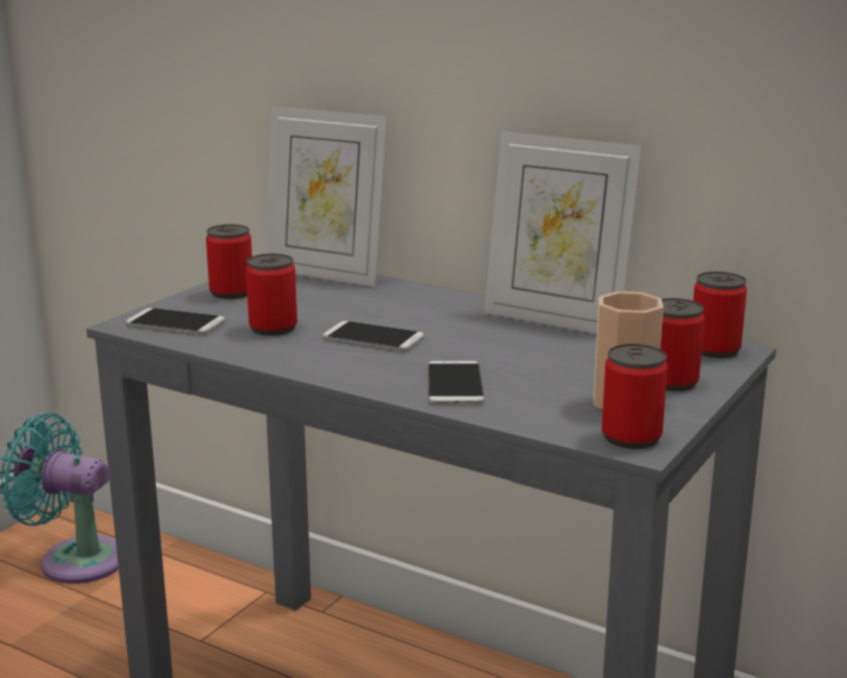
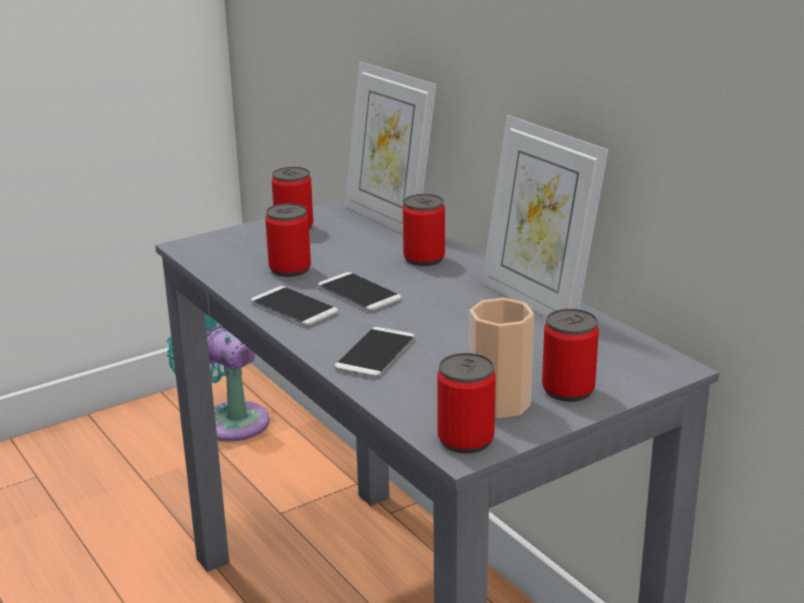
camera: 25 degrees right, 5 degrees up
phone [126,308,225,334] -> phone moved to [251,286,338,326]
can [693,272,747,358] -> can moved to [403,194,445,266]

